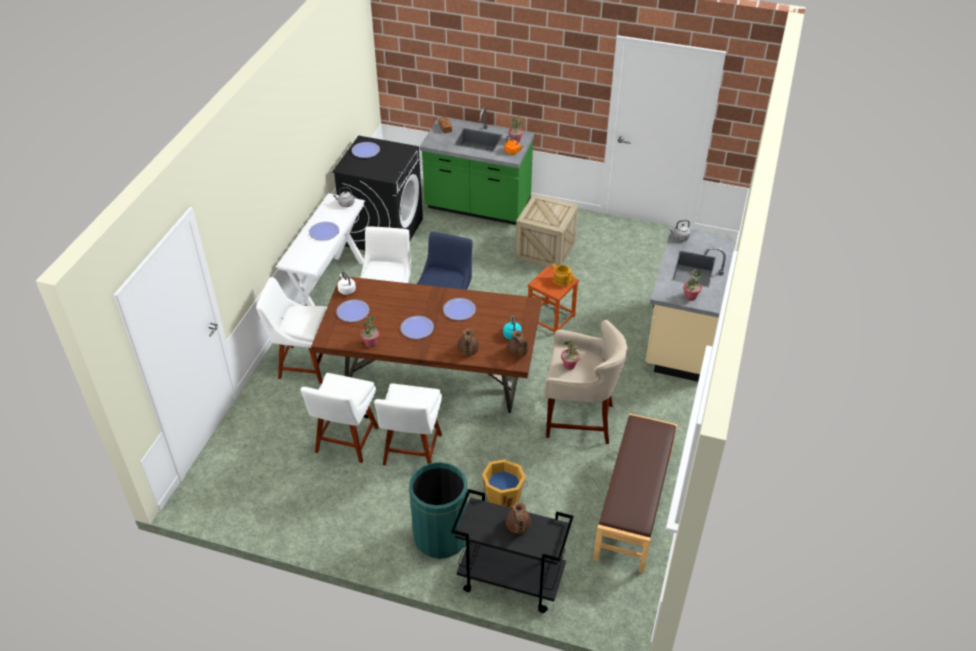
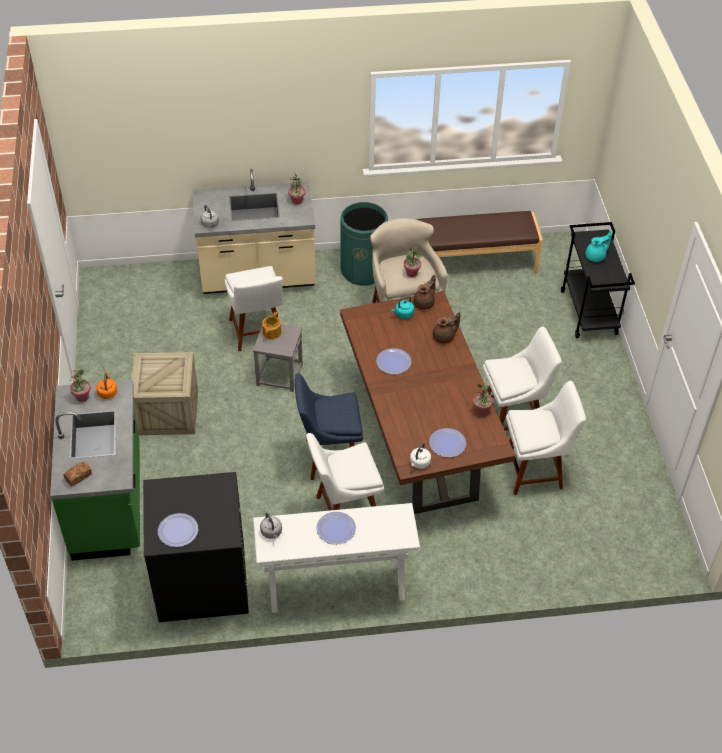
camera: 115 degrees left, 5 degrees up
white chair [256,277,327,384] -> white chair moved to [225,266,283,351]
plate [400,316,434,339] -> none
green trash can [409,462,468,559] -> green trash can moved to [340,202,388,285]
orange bucket [482,460,528,508] -> none
brown teapot [506,502,531,534] -> turquoise teapot [585,231,612,262]
brown stool [528,266,579,334] -> grey stool [253,324,303,392]

